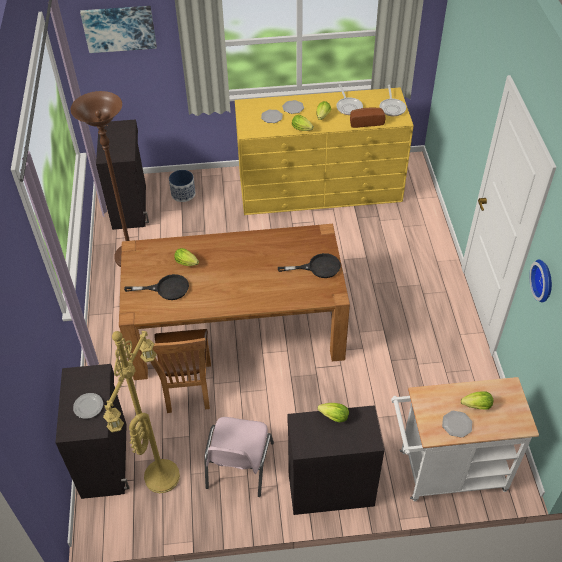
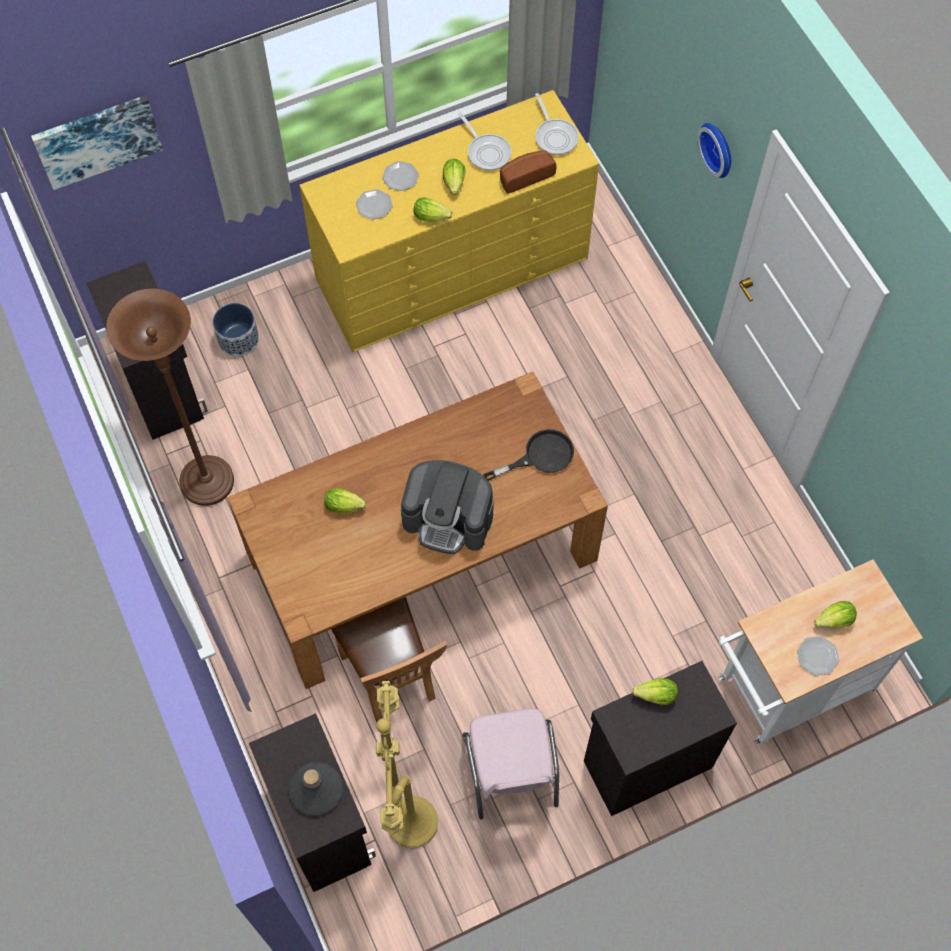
camera: 20 degrees left, 15 degrees up
plate [73,393,103,419] -> grey bottle [289,762,342,815]
black frying pan [124,274,189,300] -> none
wall clock [529,259,552,303] -> wall clock moved to [697,123,731,178]
none -> coffee machine [401,460,494,554]

